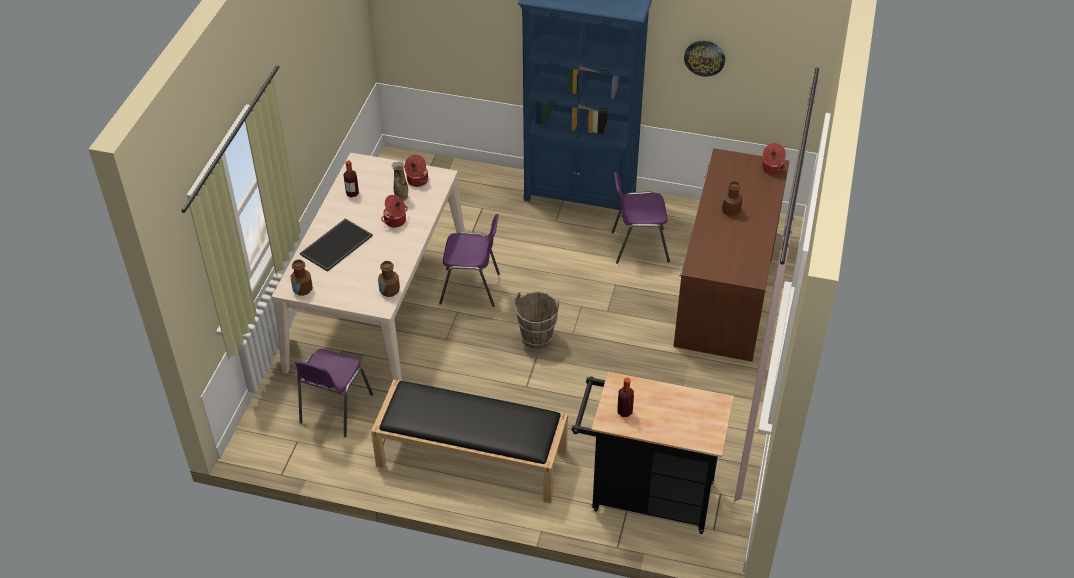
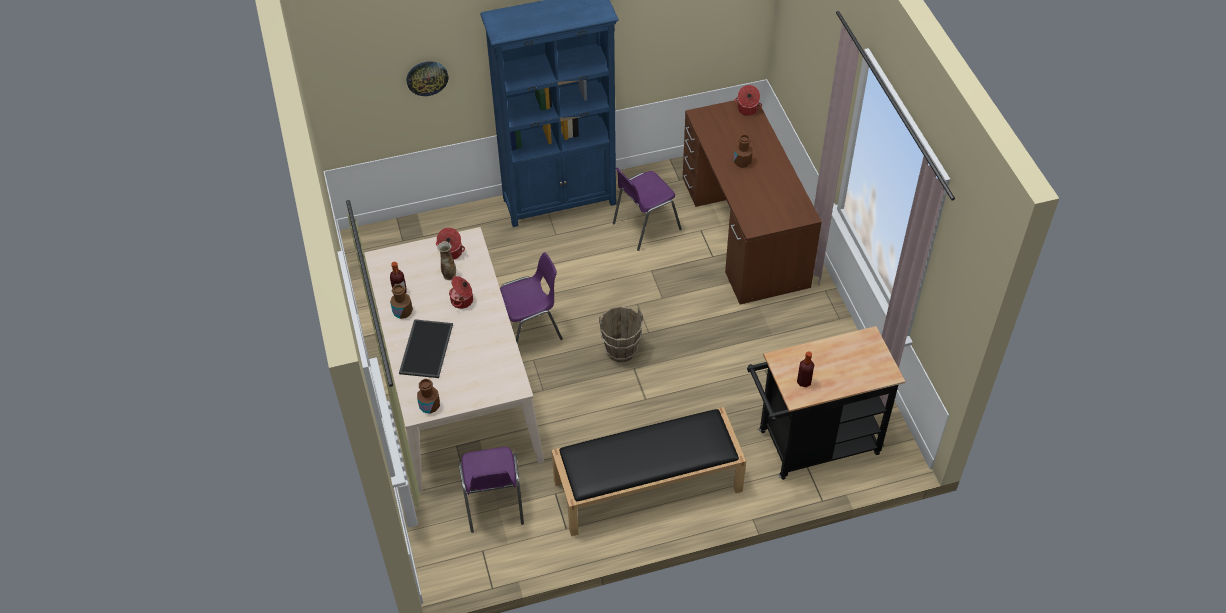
camera: 30 degrees left, 5 degrees up
brown bottle [378,261,400,297] -> brown bottle moved to [390,284,413,319]
wall clock [684,41,725,77] -> wall clock moved to [407,62,448,96]

